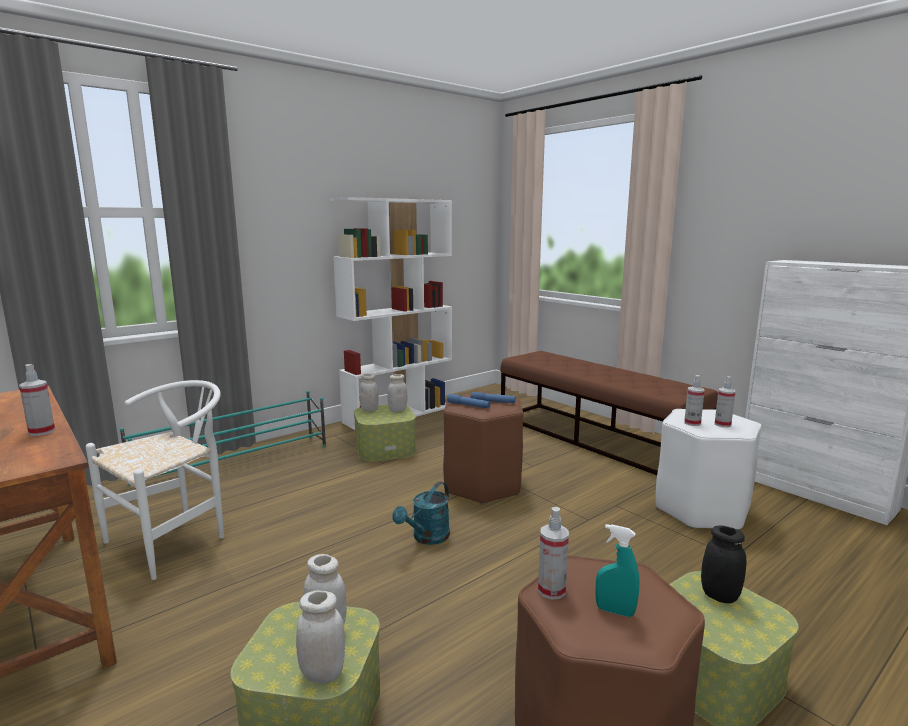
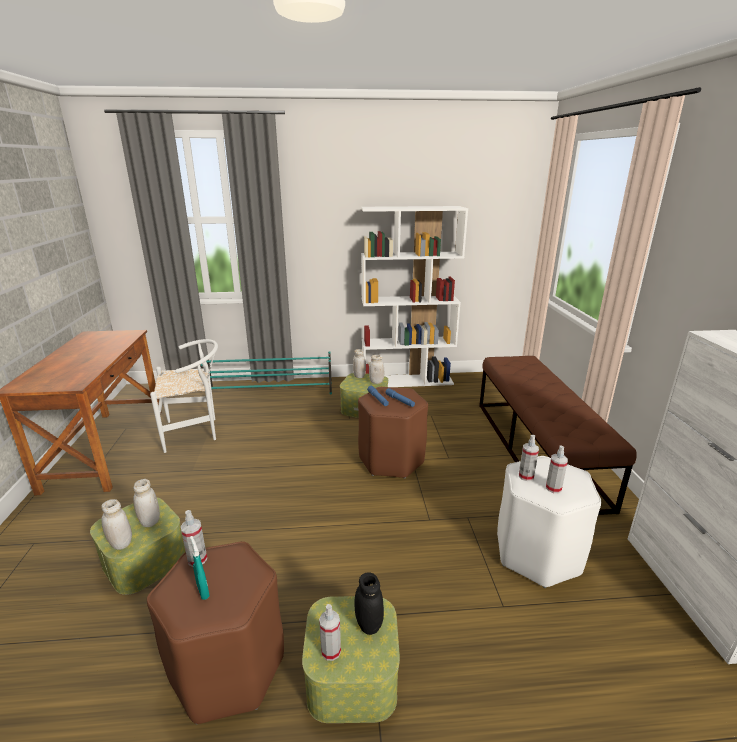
camera: 35 degrees right, 10 degrees up
spray bottle [19,364,55,436] -> spray bottle moved to [319,604,341,661]
turquoise watering can [392,481,450,545] -> none

